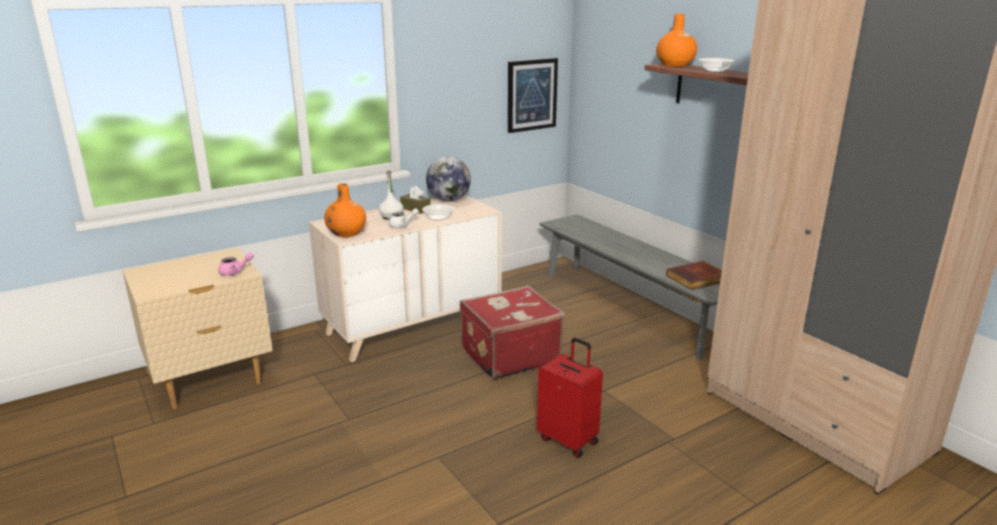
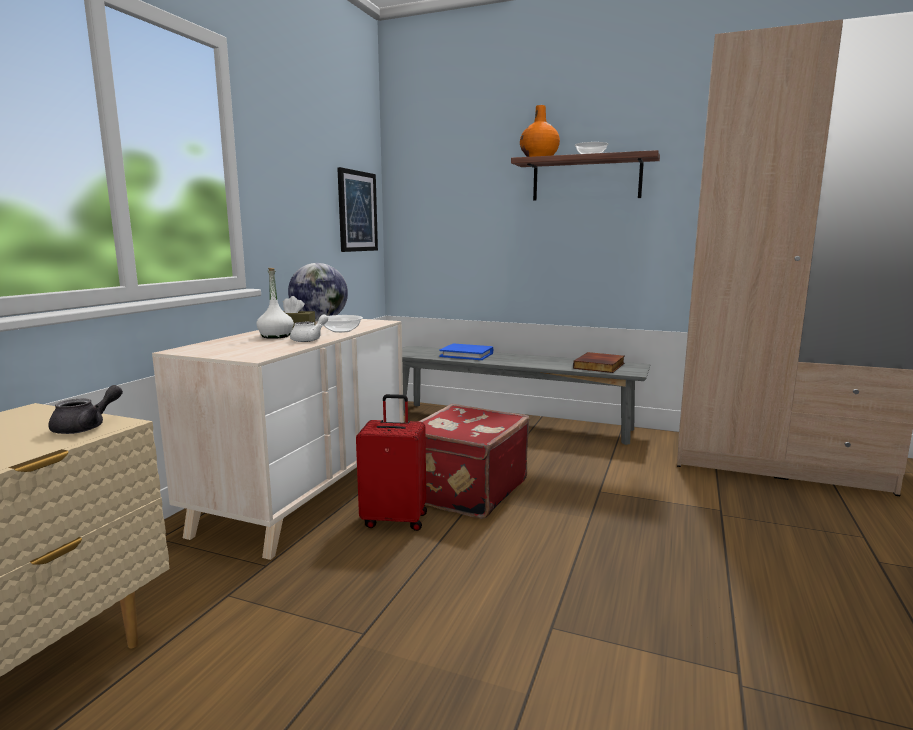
camera: 35 degrees left, 10 degrees down
pink teapot [218,253,254,276] -> grey teapot [48,385,123,434]
orange vase [324,183,366,237] -> none
red suitcase [537,338,603,458] -> red suitcase moved to [356,394,427,531]
none -> blue book [439,343,493,360]

